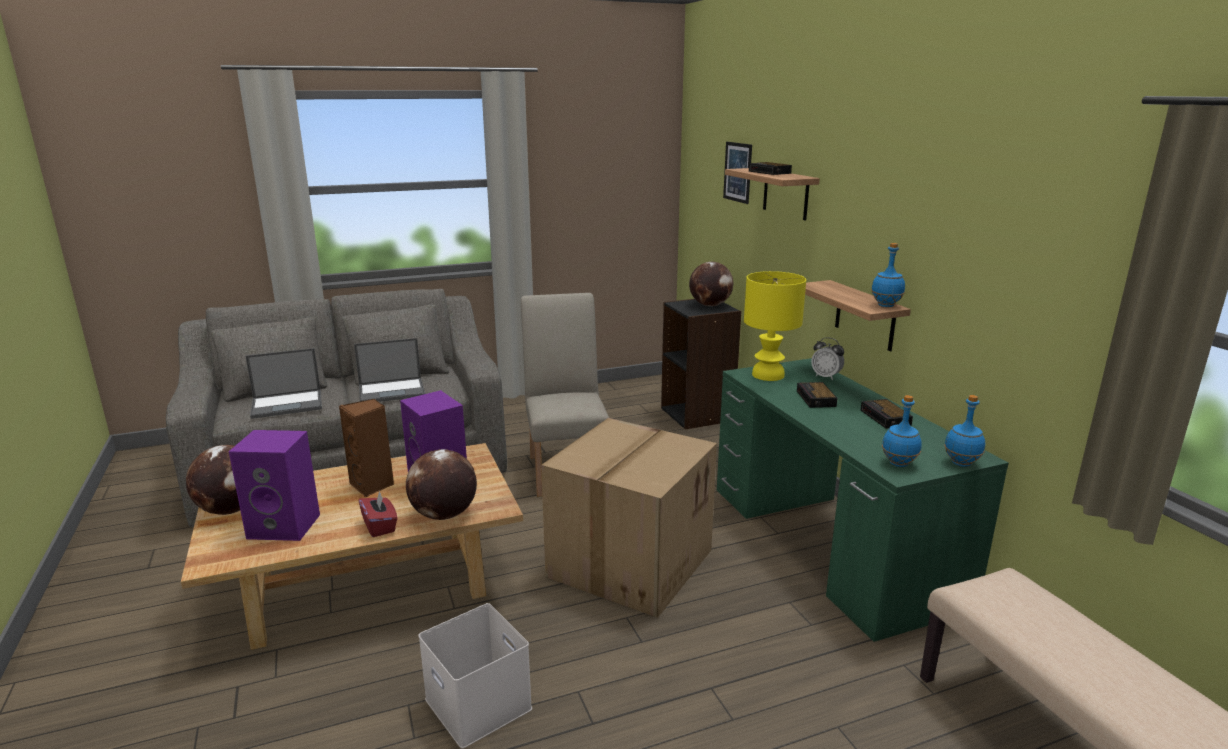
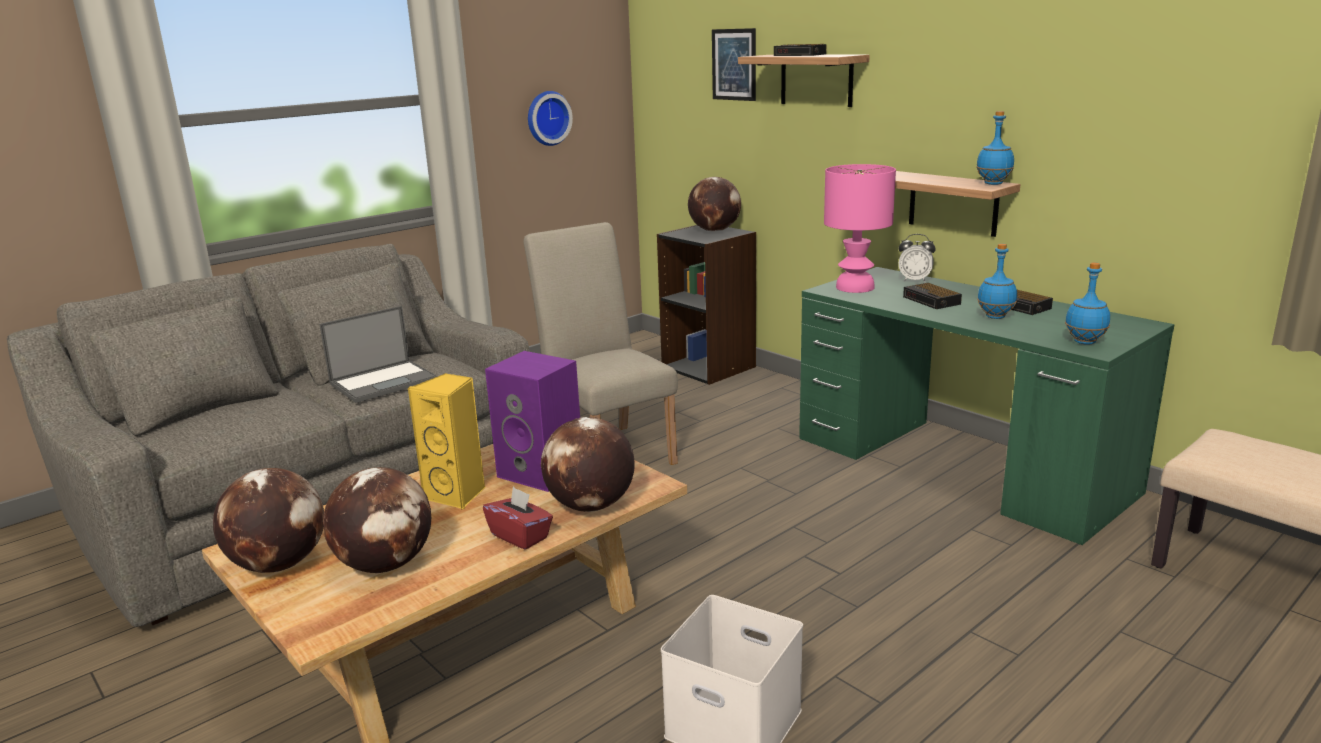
camera: 20 degrees left, 0 degrees up
purple speaker [229,430,320,541] -> globe [323,467,431,573]
laptop [245,348,322,419] -> none
brown speaker [339,399,394,498] -> yellow speaker [407,373,485,510]
cardboard box [541,418,717,618] -> none
yellow table lamp [744,271,806,381] -> pink table lamp [824,164,896,293]
blue bottle [944,395,985,467] -> blue bottle moved to [977,243,1017,319]
none -> wall clock [528,91,573,146]

